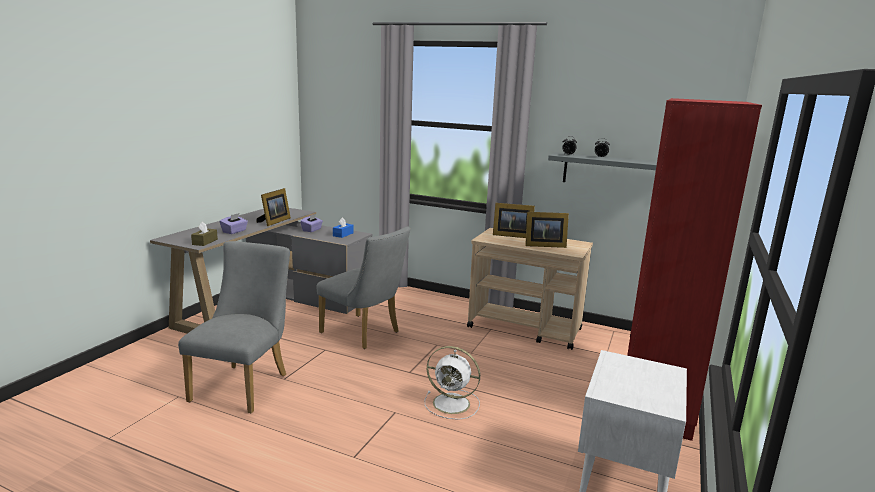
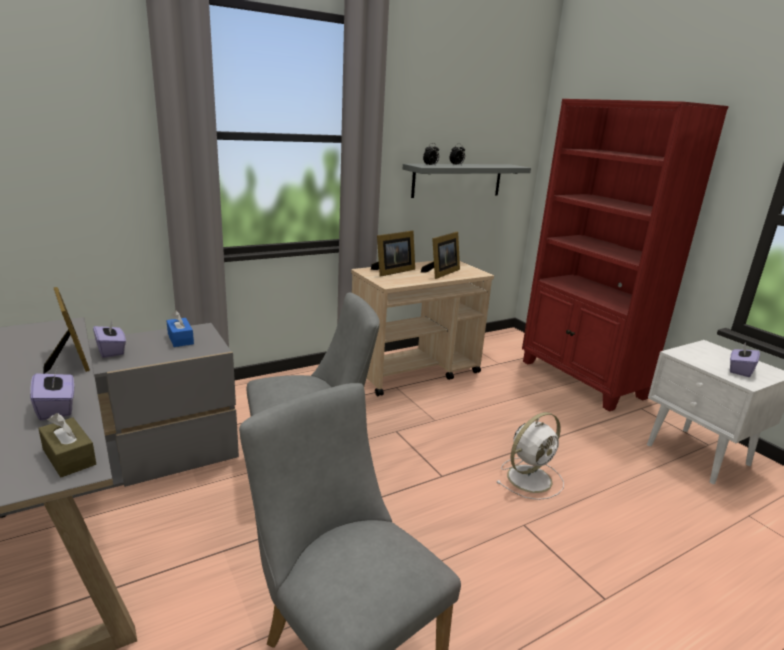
camera: 55 degrees left, 5 degrees up
none -> purple tissue box [730,342,760,377]

